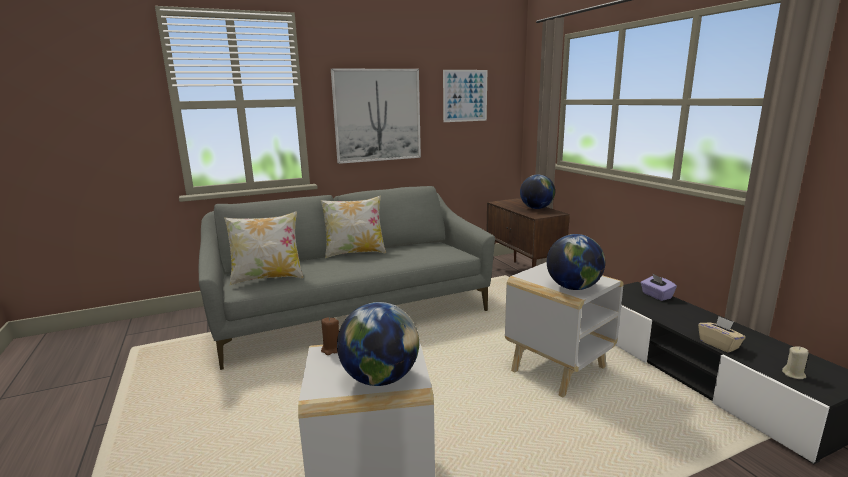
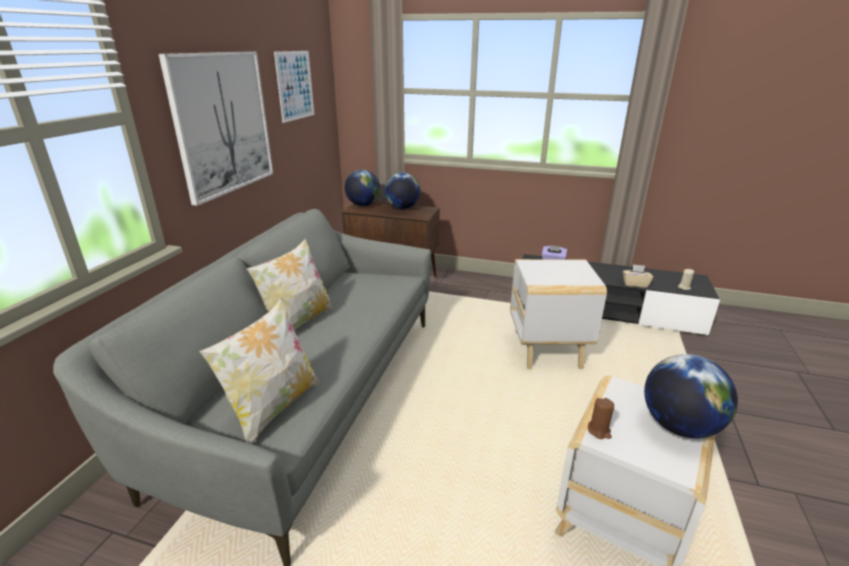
camera: 50 degrees left, 10 degrees up
globe [547,234,605,290] -> globe moved to [345,170,380,206]

